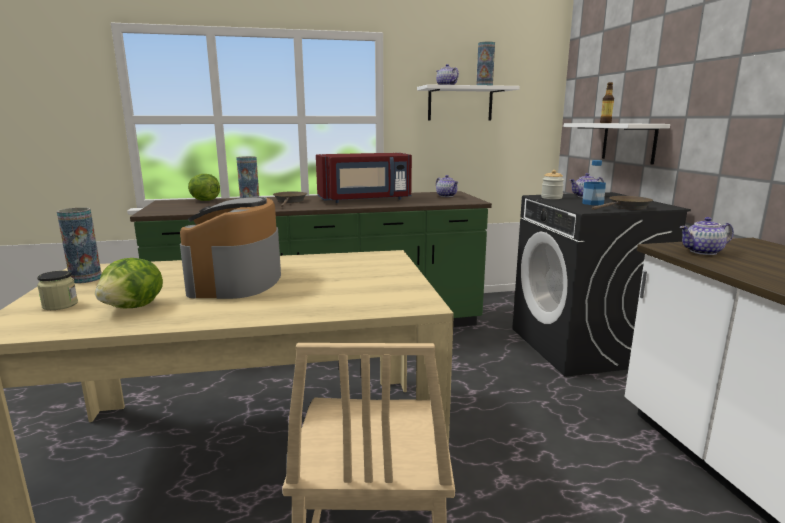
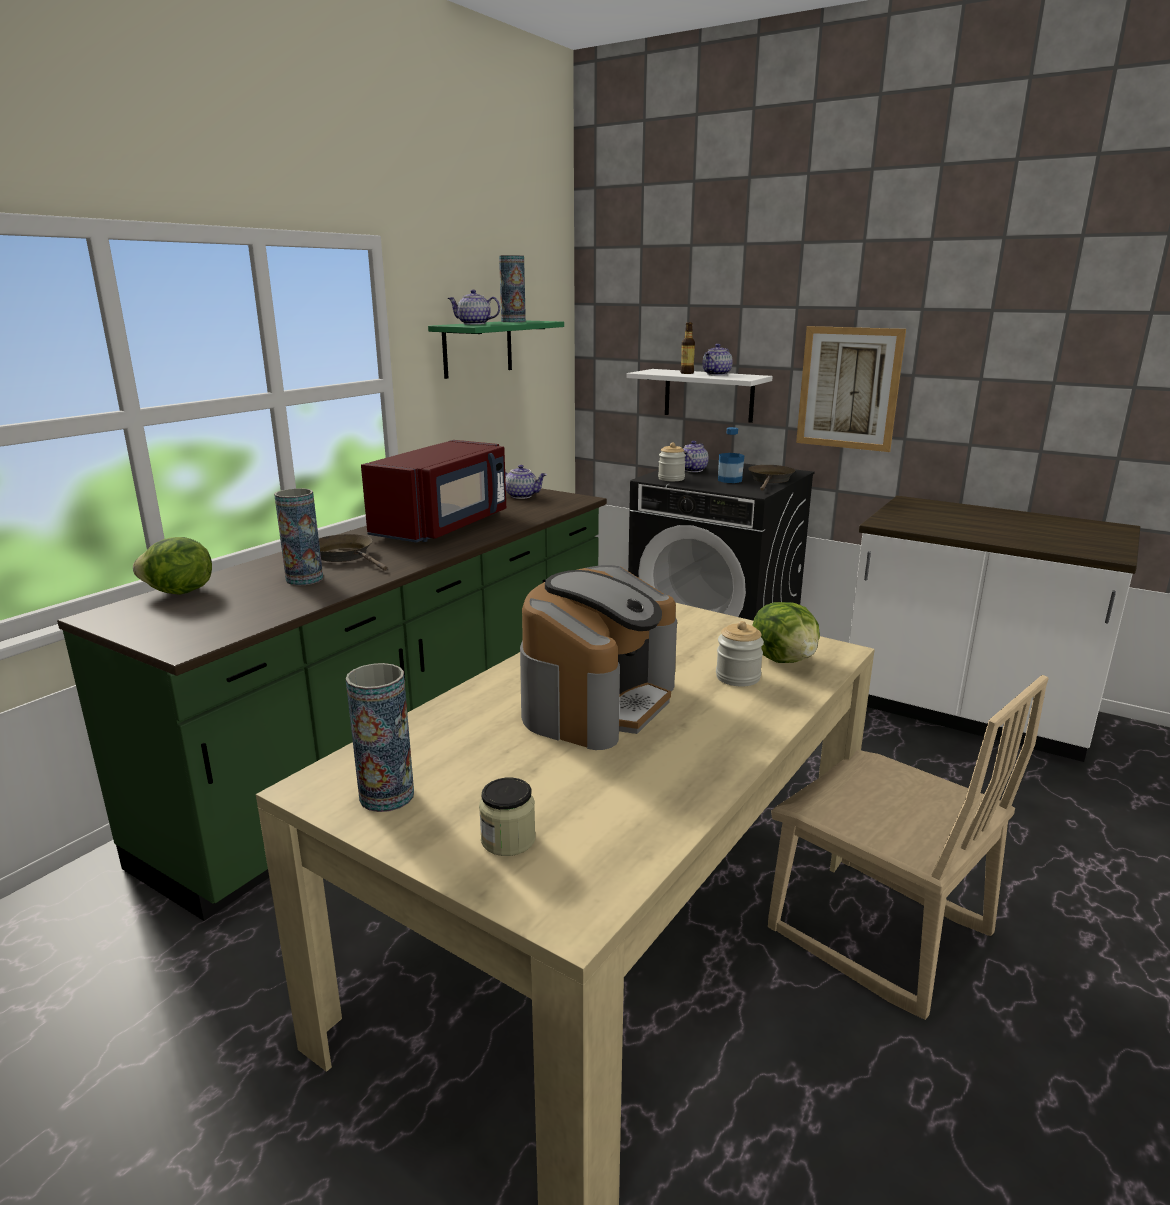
camera: 45 degrees left, 5 degrees up
lettuce [95,258,163,308] -> lettuce moved to [752,602,820,663]
coffee machine [180,196,281,299] -> coffee machine turned 105 degrees counterclockwise [520,565,677,750]
white shelf [417,84,520,121] -> green shelf [428,320,564,379]
teapot [679,217,734,255] -> teapot moved to [702,344,733,375]
none -> jar [716,621,764,687]
none -> picture [796,326,906,452]

